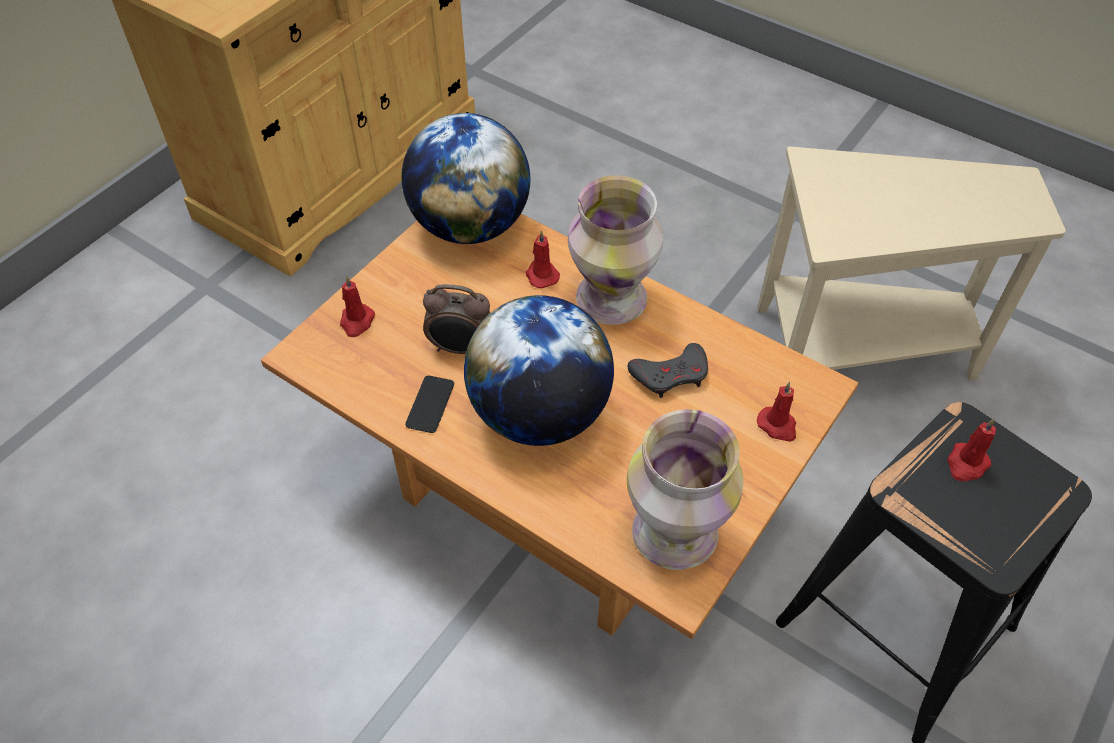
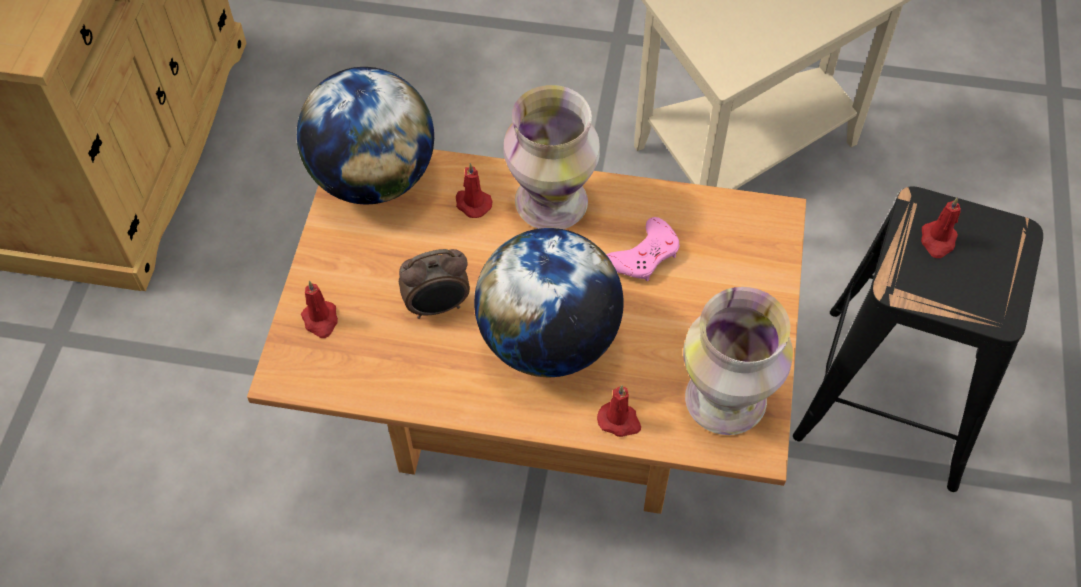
camera: 25 degrees left, 5 degrees up
phone [405,376,454,433] -> none
grey game controller [628,343,708,398] -> pink game controller [607,217,680,281]
red candle [757,382,796,442] -> red candle moved to [597,385,641,437]

